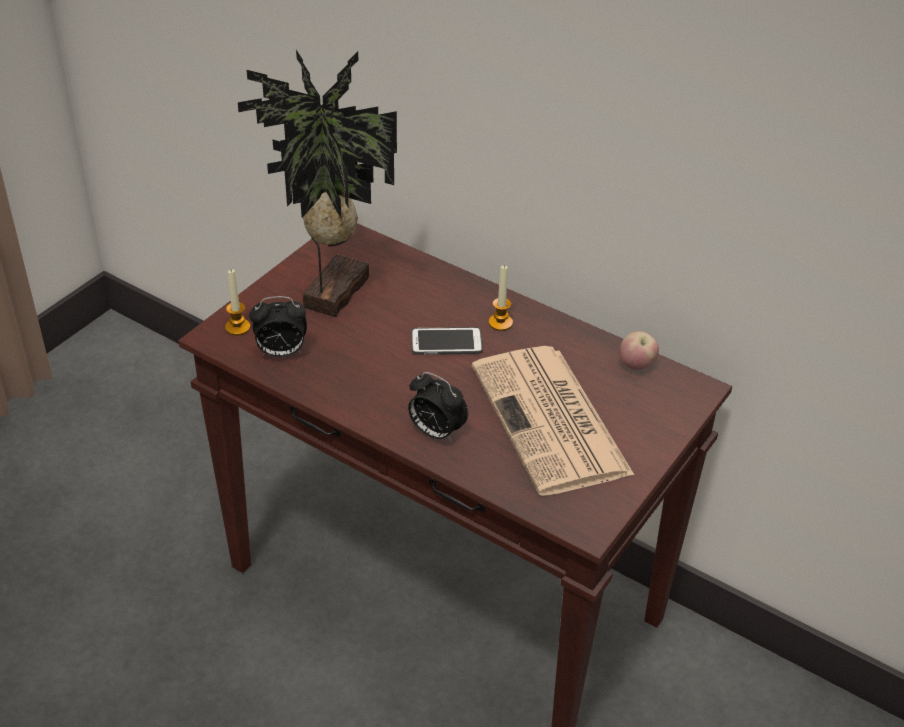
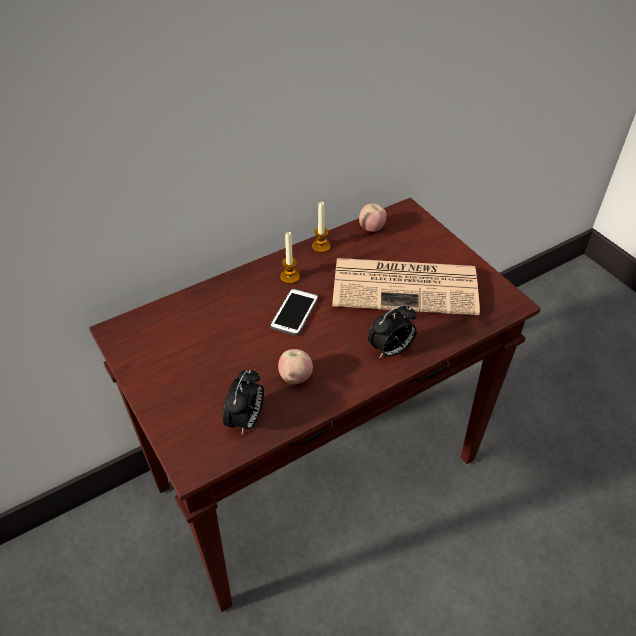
camera: 65 degrees left, 5 degrees up
candle [225,270,250,336] -> candle moved to [312,202,331,253]
potted plant [238,50,397,317] -> none
none -> apple [278,349,313,384]

